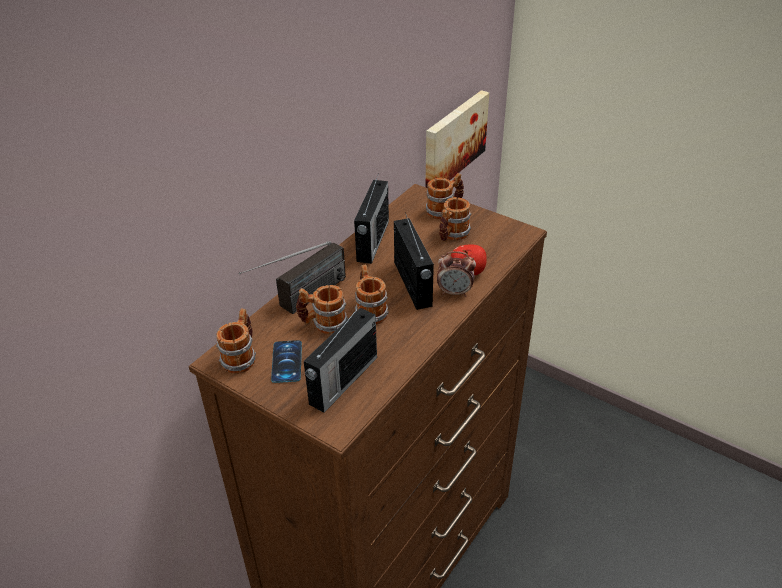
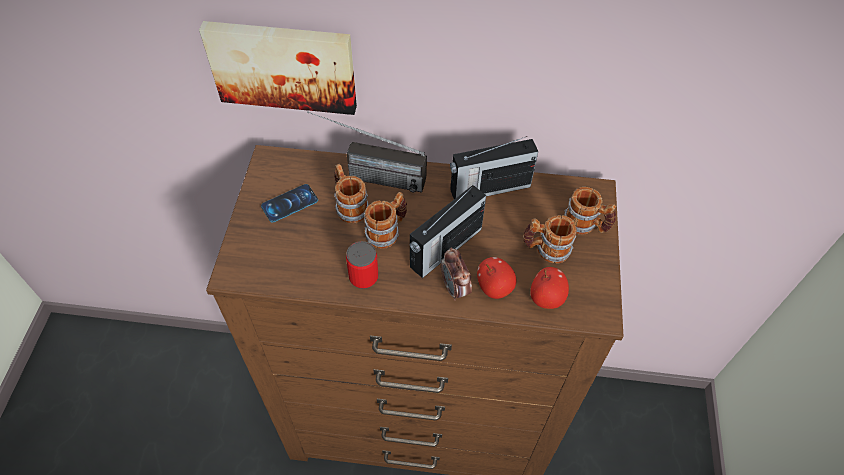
camera: 60 degrees right, 15 degrees up
mug [216,309,256,374] -> none
radio [304,306,377,413] -> none
picture [425,90,489,188] -> picture moved to [199,21,357,115]
none -> can [346,241,378,289]
none -> apple [530,267,569,309]

